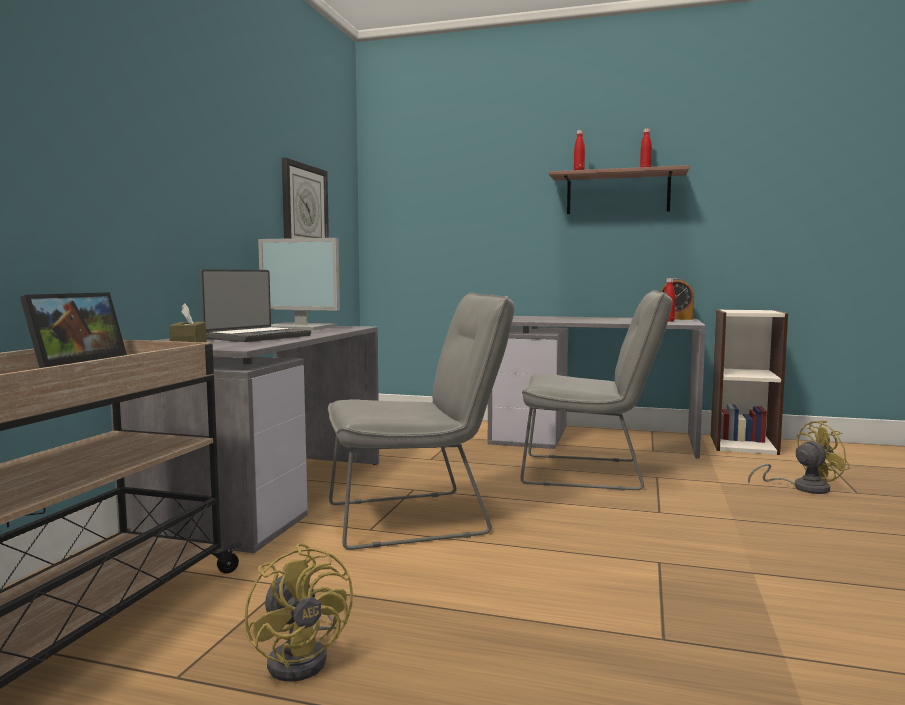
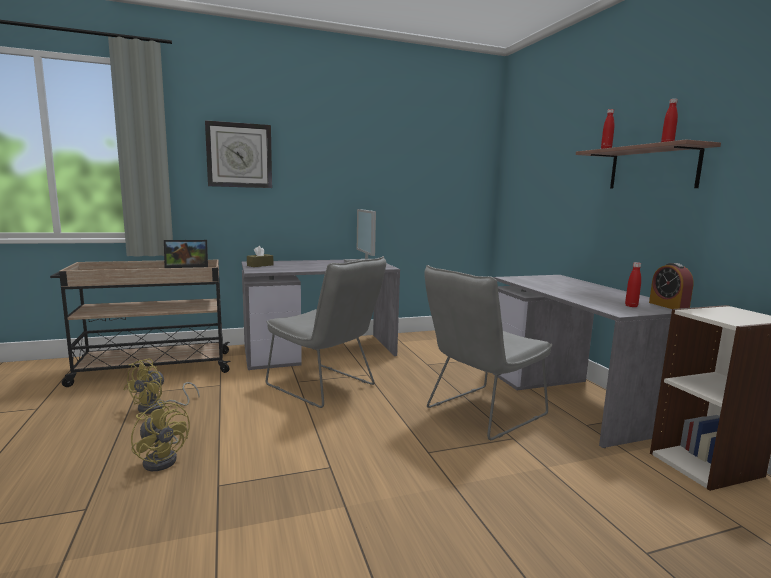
camera: 55 degrees right, 5 degrees up
laptop [200,269,311,342] -> none
wall clock [282,158,329,239] -> wall clock moved to [205,120,272,188]
grey chair [520,290,673,491] -> grey chair turned 75 degrees clockwise [424,265,552,440]
yellow fan [748,421,850,494] -> yellow fan moved to [131,400,190,471]

